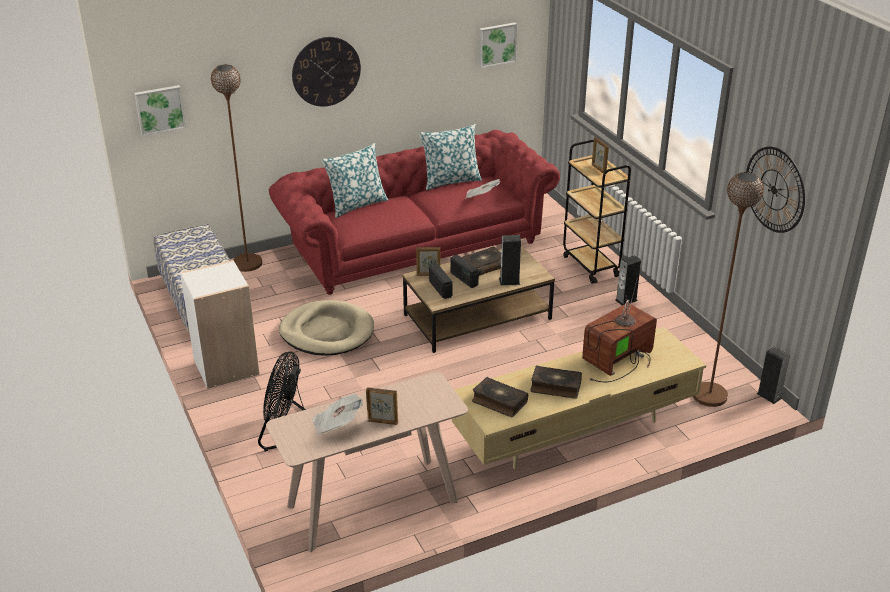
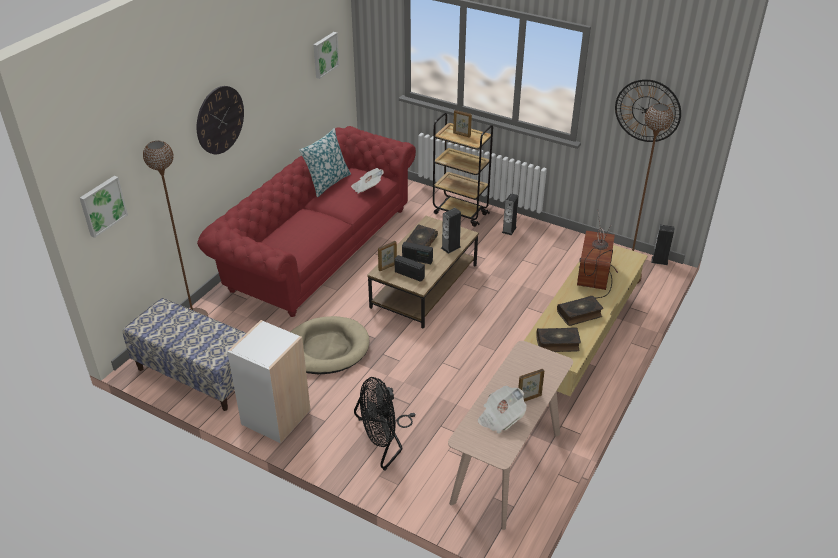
camera: 35 degrees left, 5 degrees up
pillow [322,143,388,218] -> none

